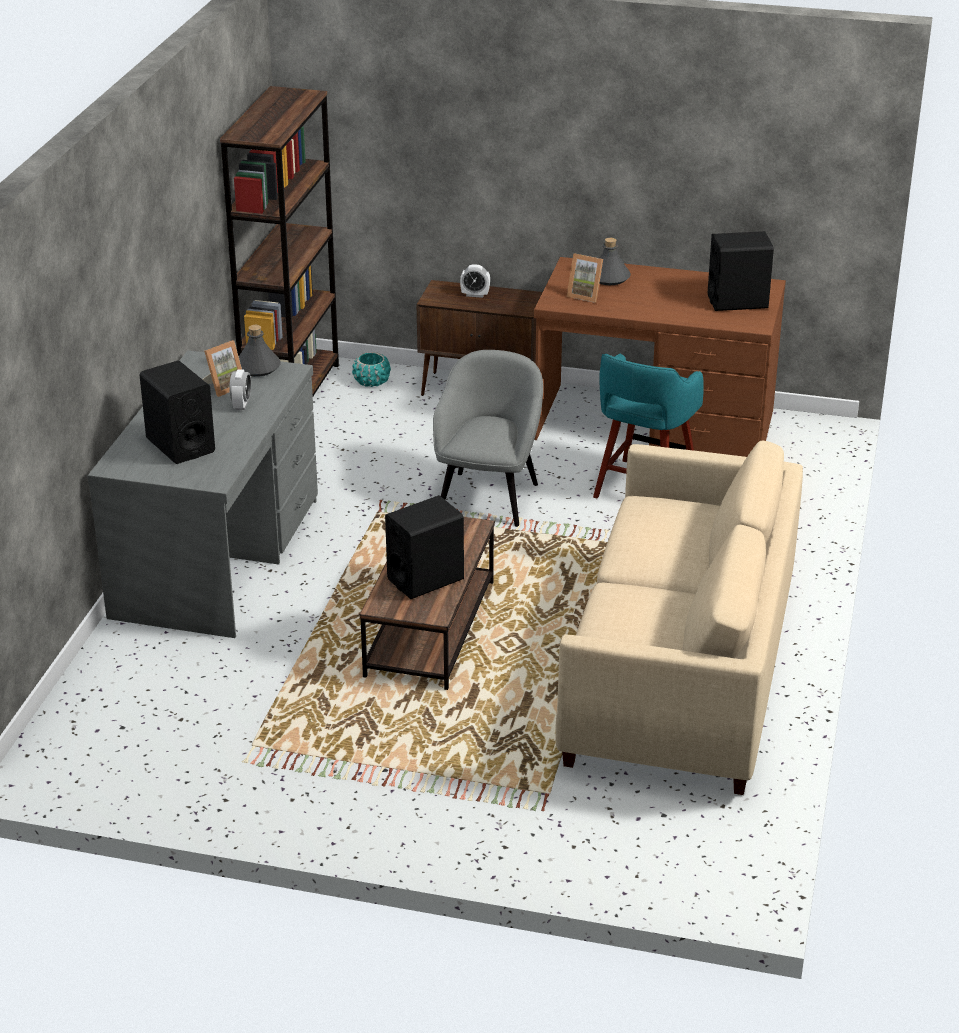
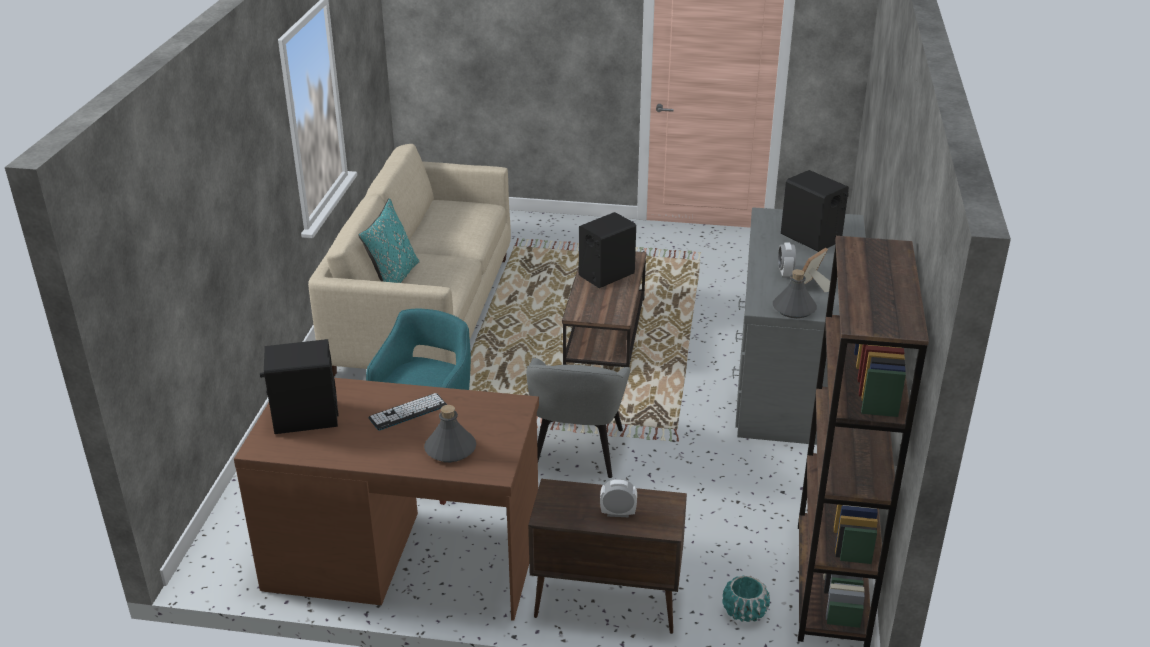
camera: 175 degrees right, 0 degrees up
picture frame [567,253,603,303] -> none
none -> turquoise pillow [358,198,419,283]
none -> keyboard [369,393,447,431]

